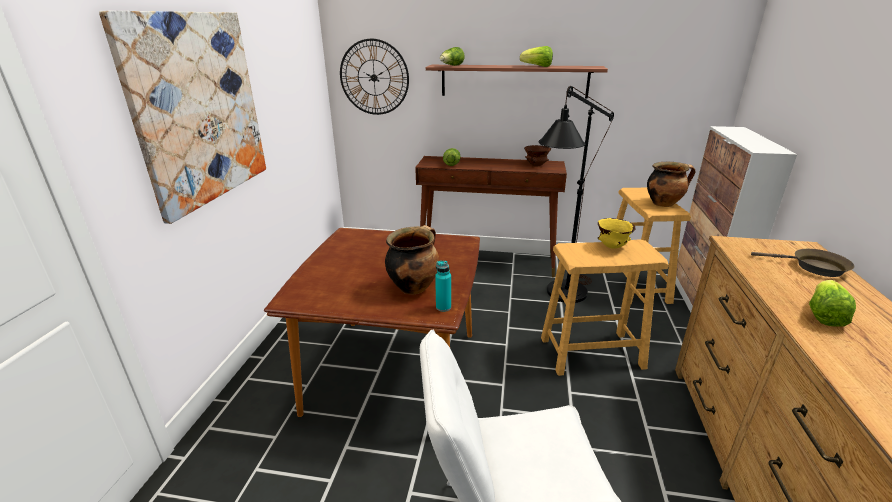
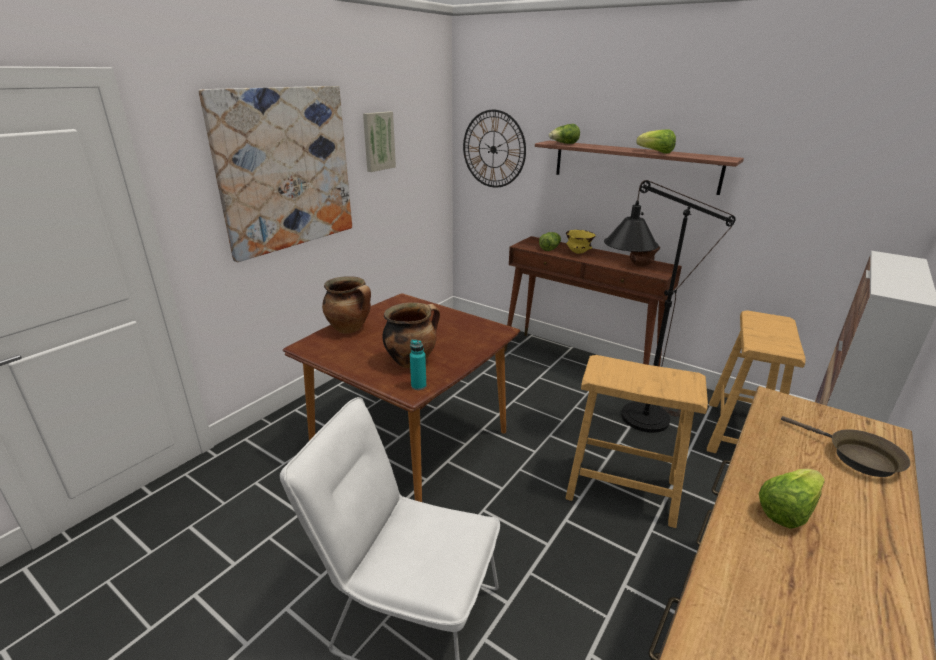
camera: 25 degrees right, 0 degrees up
yellow bowl [598,218,635,249] -> yellow bowl moved to [566,230,596,254]
cooking pot [647,162,696,207] -> cooking pot moved to [322,276,371,334]
none -> picture [363,111,396,172]

